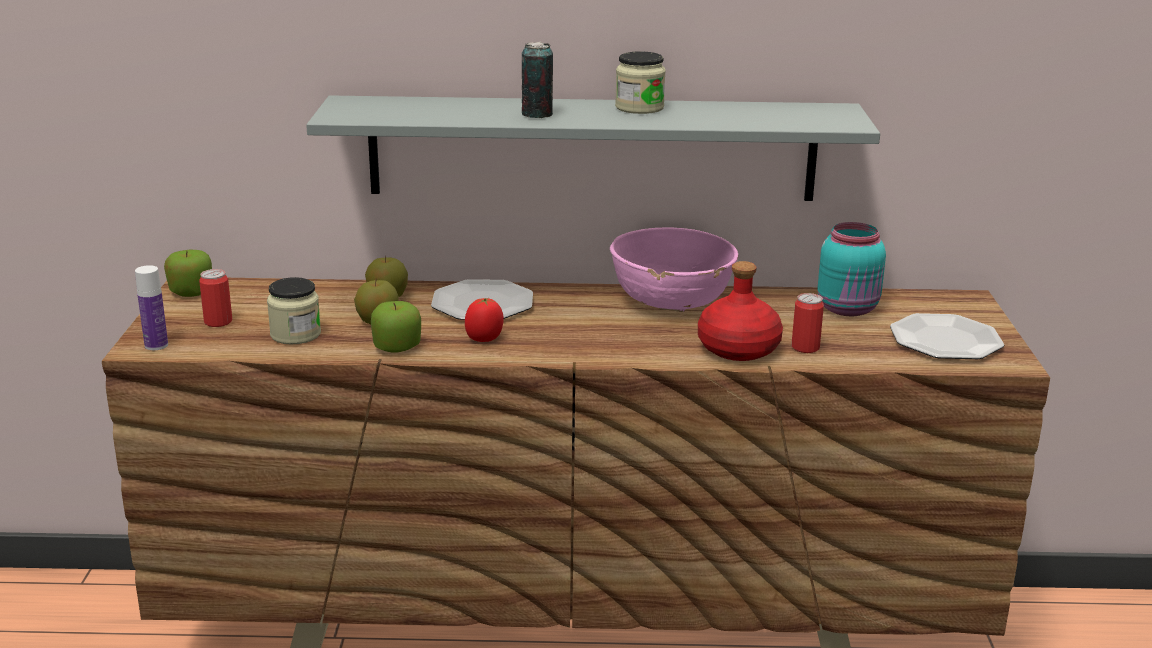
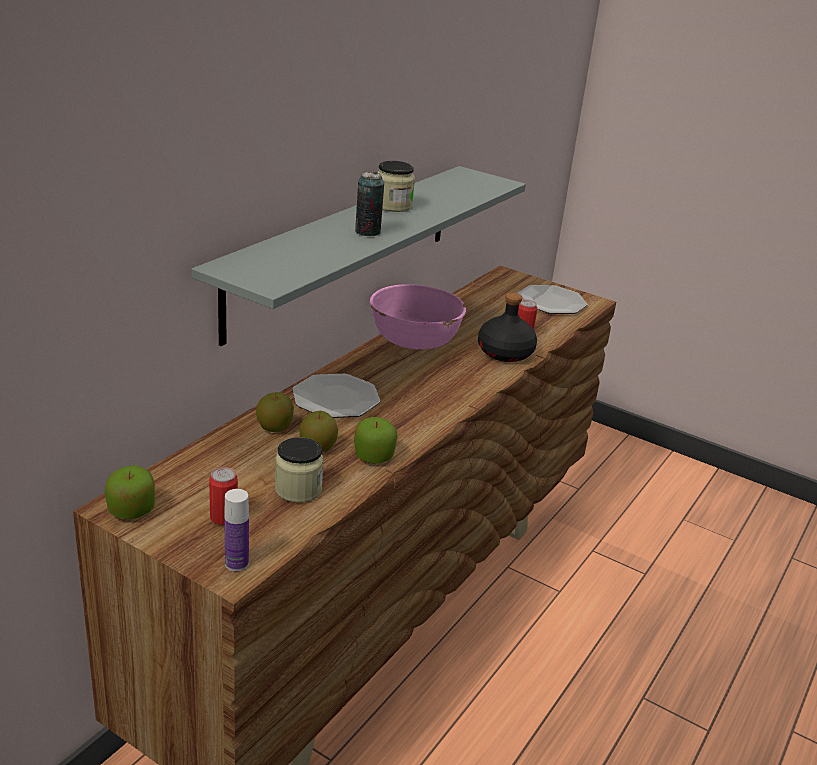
camera: 60 degrees left, 5 degrees up
tomato [465,298,504,342] -> none
red bottle [698,261,783,361] -> black bottle [478,293,537,362]
turquoise jar [818,222,886,316] -> none

